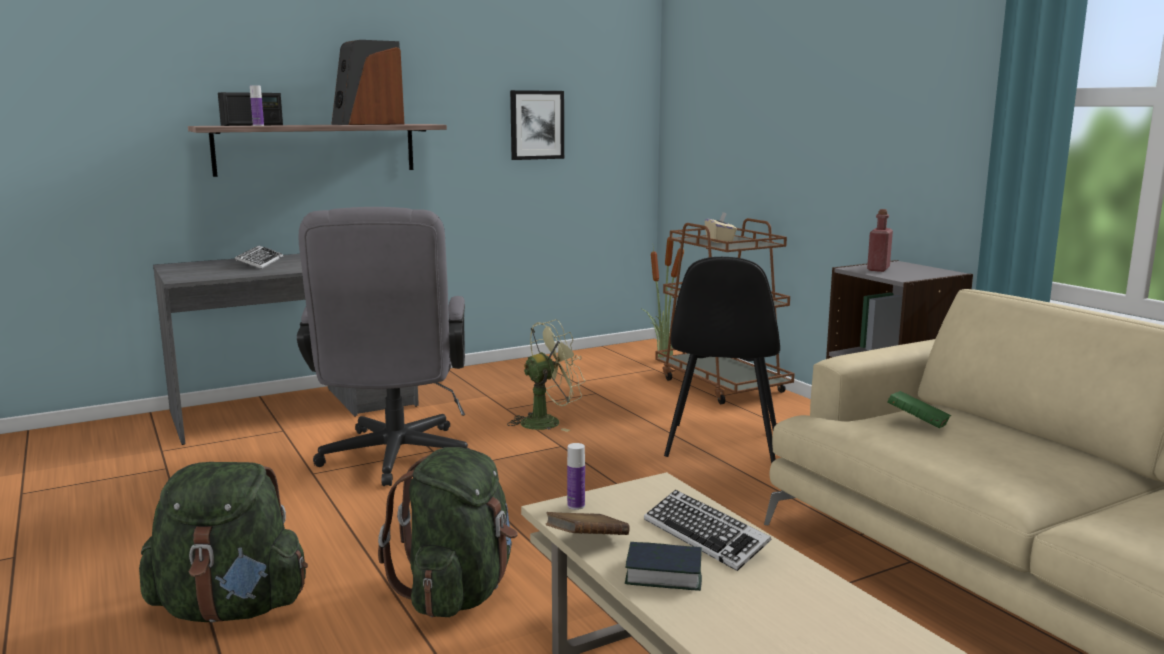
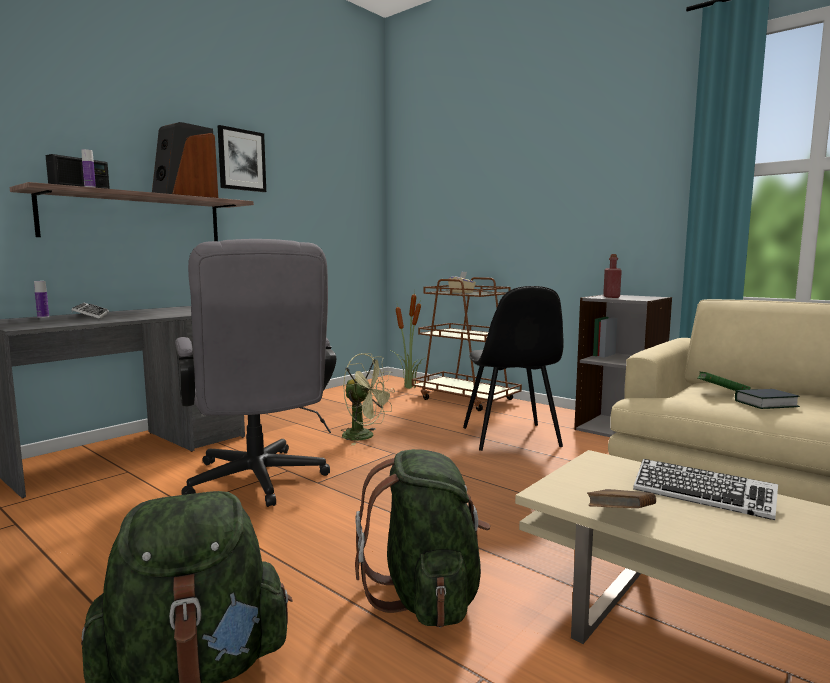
camera: 20 degrees left, 5 degrees down
green fan [507,319,585,432] -> green fan turned 75 degrees clockwise [341,353,395,445]
picture [510,90,564,160] -> picture moved to [218,125,266,192]
bottle [567,443,585,510] -> bottle moved to [34,281,49,318]
book [625,542,702,591] -> book moved to [735,389,800,409]

